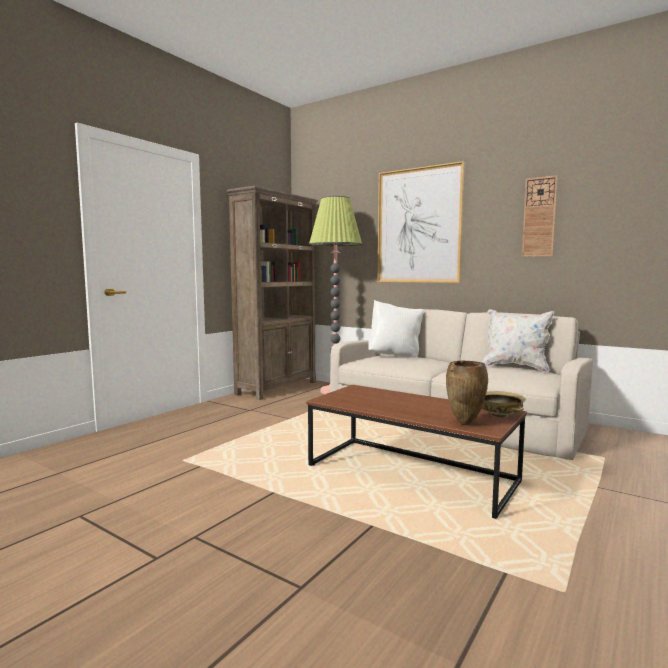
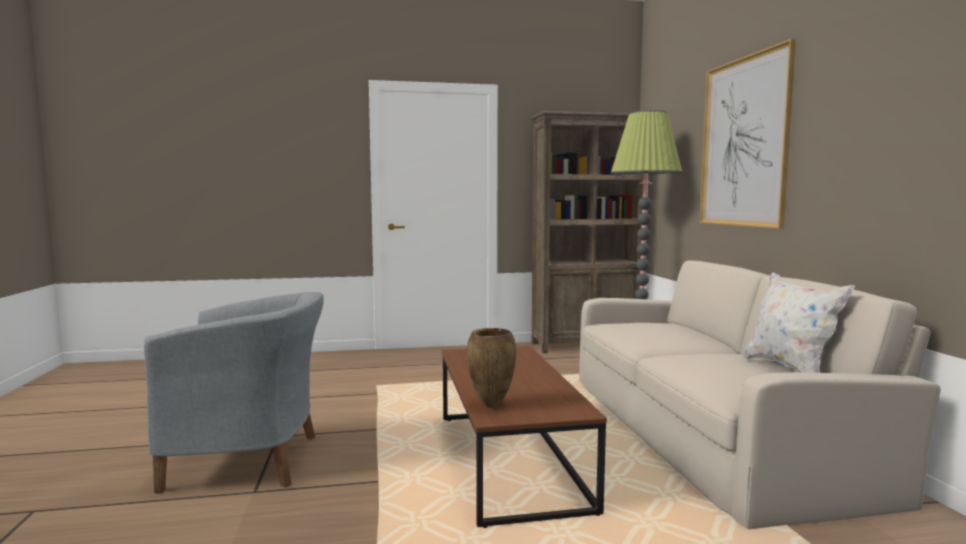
camera: 45 degrees right, 0 degrees up
white pillow [368,300,424,358] -> none
beige bowl [482,391,526,417] -> none
wall clock [522,175,558,257] -> none
none -> grey armchair [144,292,324,493]

